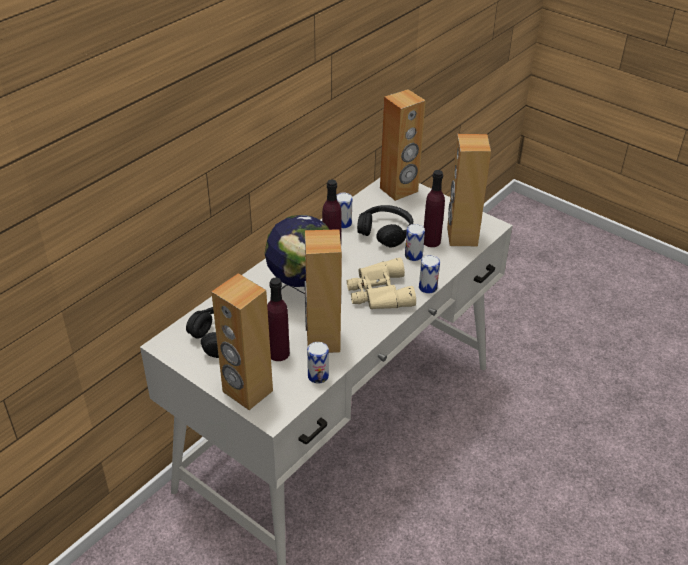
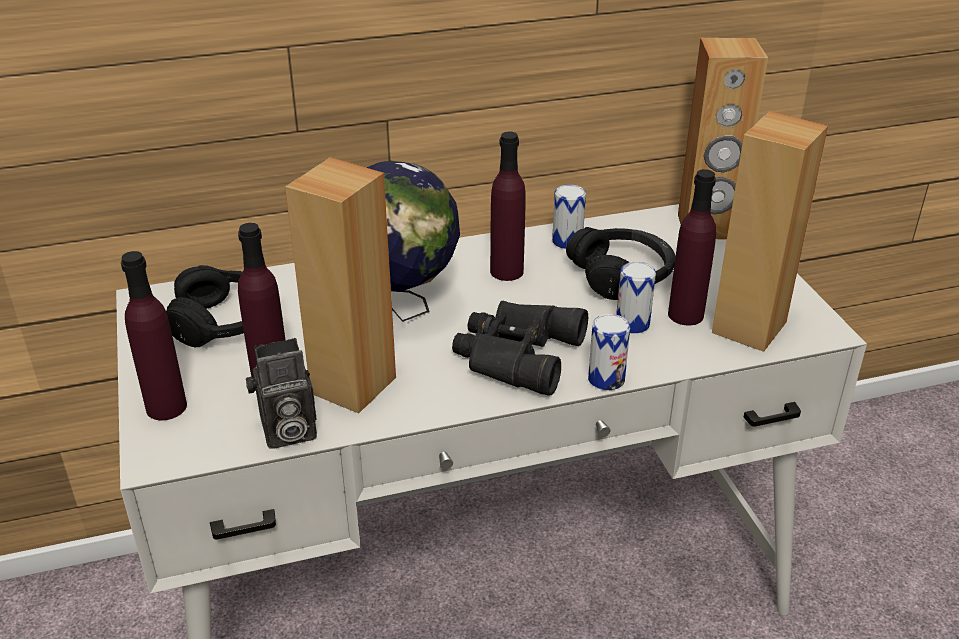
camera: 35 degrees right, 5 degrees down
brown speaker [211,273,273,410] -> purple bottle [121,251,187,420]
can [307,342,329,384] -> camera [246,338,317,449]
beige binoculars [347,258,416,309] -> black binoculars [452,301,588,396]

